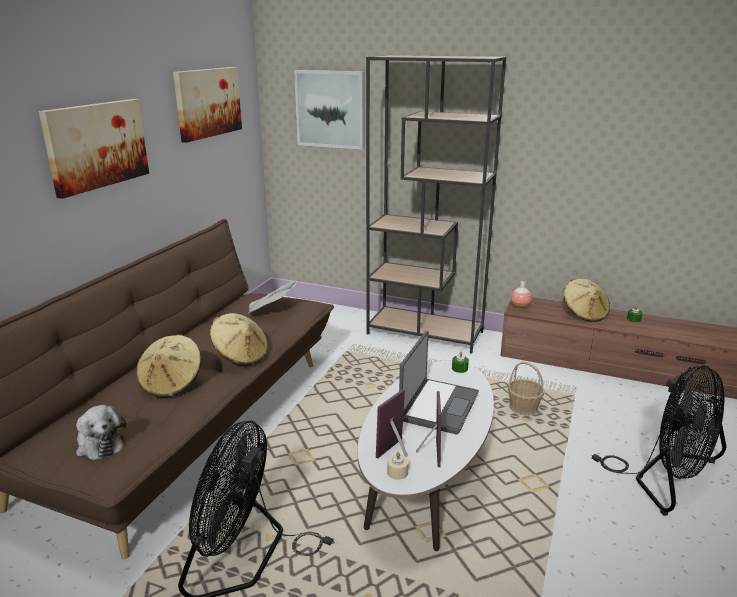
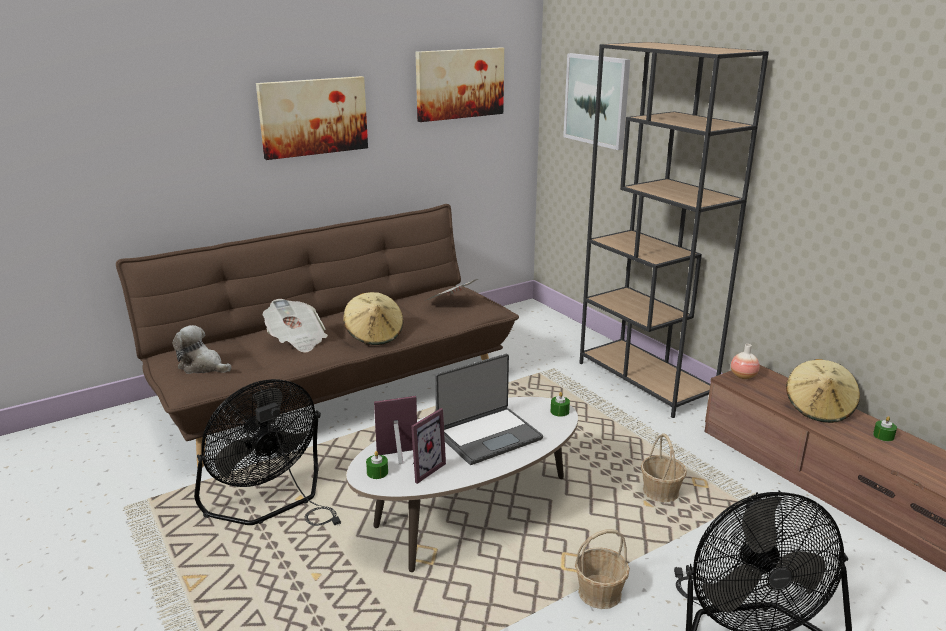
camera: 35 degrees right, 0 degrees up
plush toy [76,405,126,460] -> plush toy turned 120 degrees clockwise [173,325,231,374]
beige hat [136,334,201,397] -> newspaper [263,299,328,353]
beige candle [387,452,409,480] -> green candle [366,451,388,479]
none -> basket [575,529,630,609]

